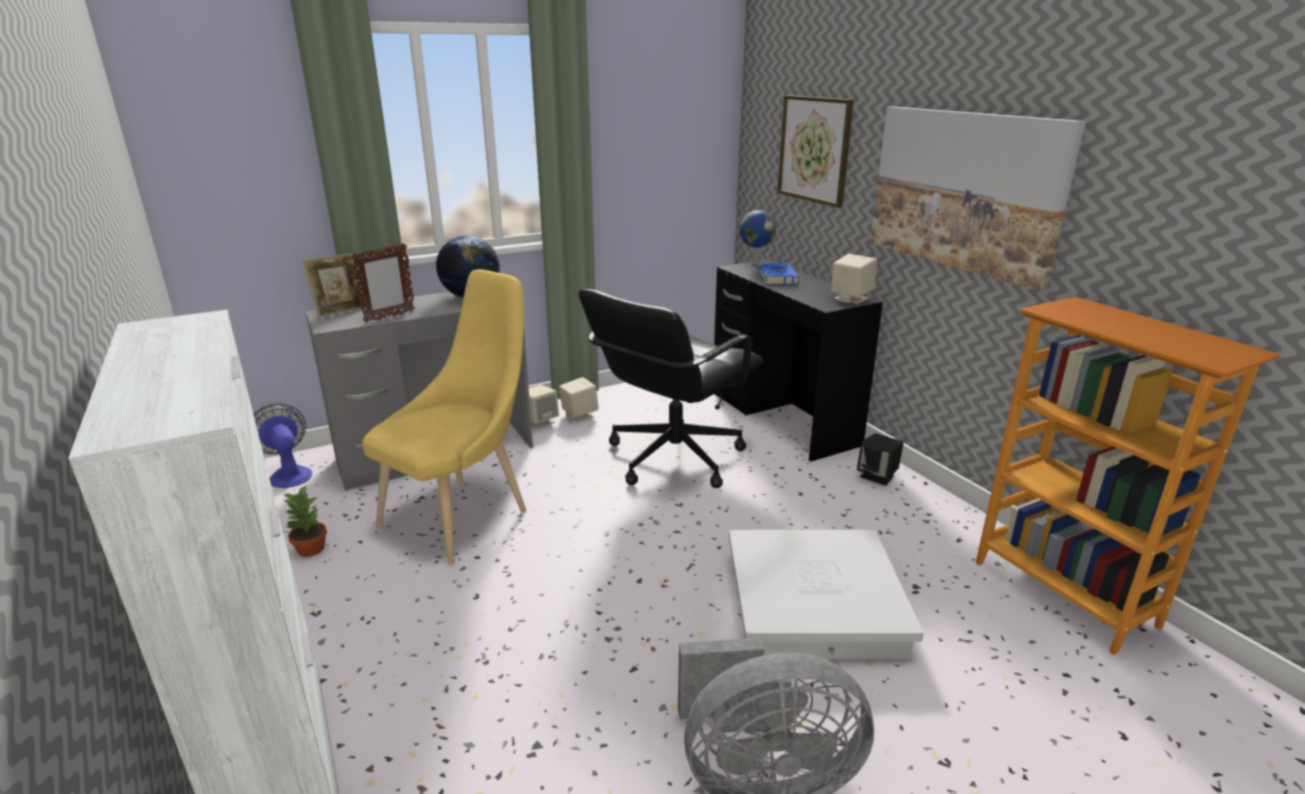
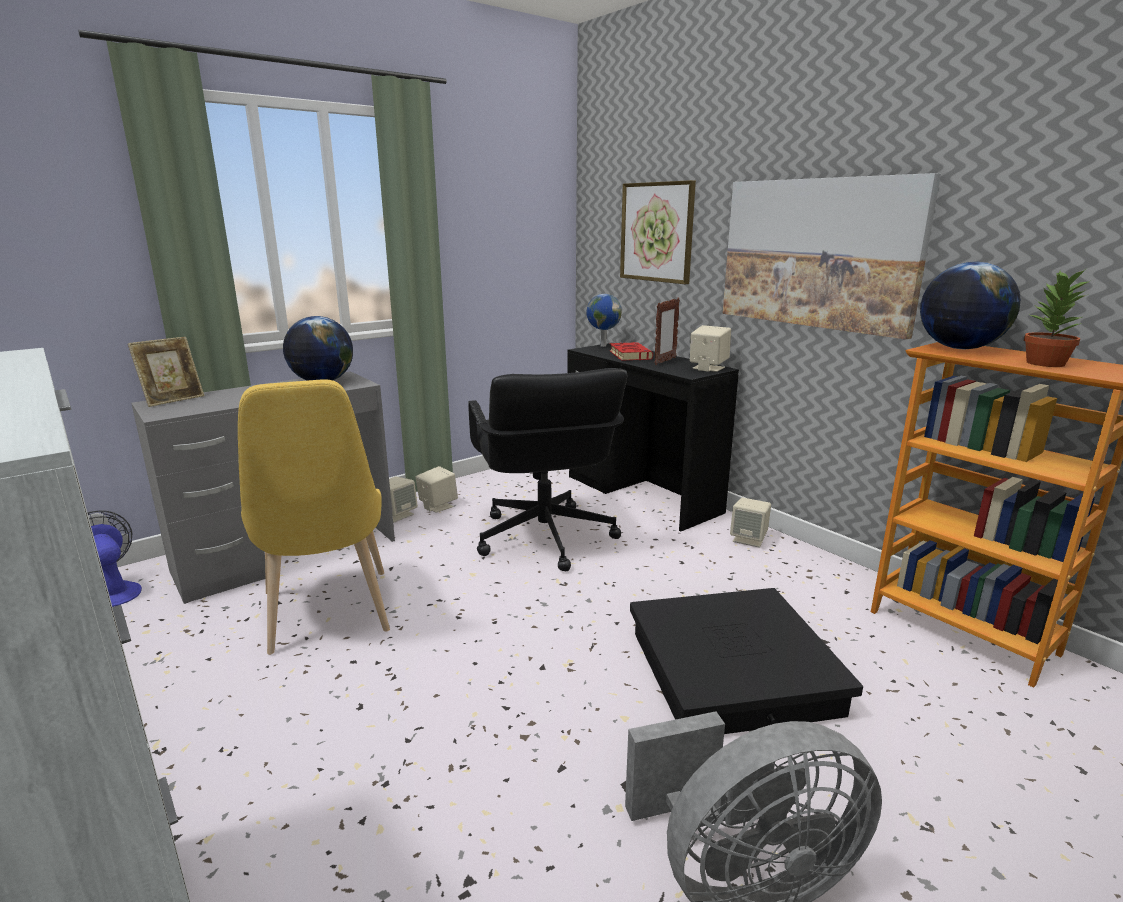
camera: 10 degrees left, 5 degrees down
potted plant [282,486,327,557] -> potted plant moved to [1024,269,1090,367]
picture frame [351,243,415,323] -> picture frame moved to [654,298,680,365]
yellow chair [362,269,527,565] -> yellow chair turned 135 degrees clockwise [238,379,390,655]
black office chair [579,289,763,488] -> black office chair turned 45 degrees counterclockwise [468,368,627,571]
white storage box [729,530,924,659] -> black storage box [630,588,863,734]
blue book [759,263,799,285] -> red book [610,342,653,361]
black speaker [857,433,904,486] -> beige speaker [730,498,771,548]
none -> globe [920,262,1021,349]

